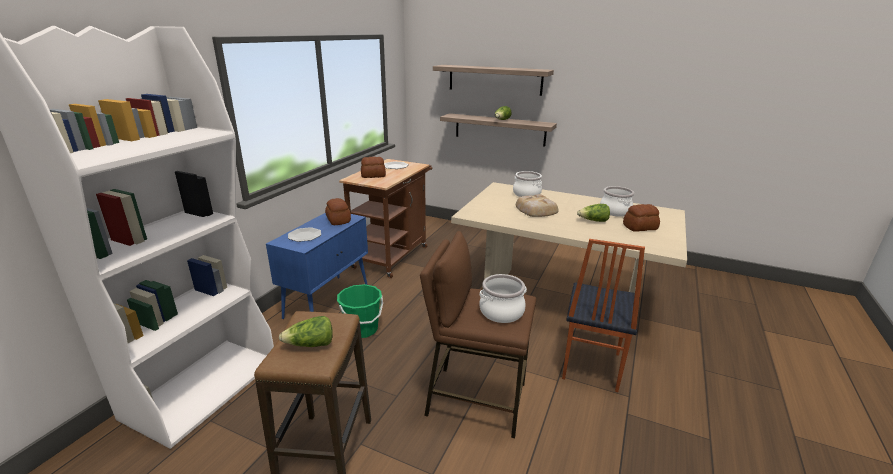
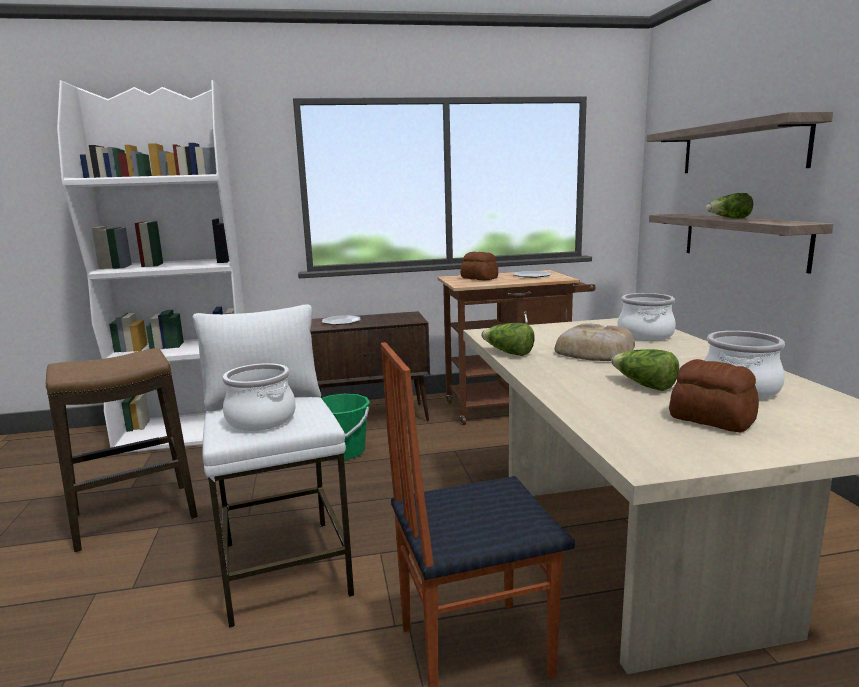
camera: 55 degrees right, 10 degrees down
blue cabinet [266,213,368,319] -> brown cabinet [310,311,430,421]
lettuce [279,316,333,347] -> lettuce moved to [481,323,534,356]
bread [325,198,351,225] -> none
brown stool [420,231,536,438] -> white stool [193,304,354,628]

